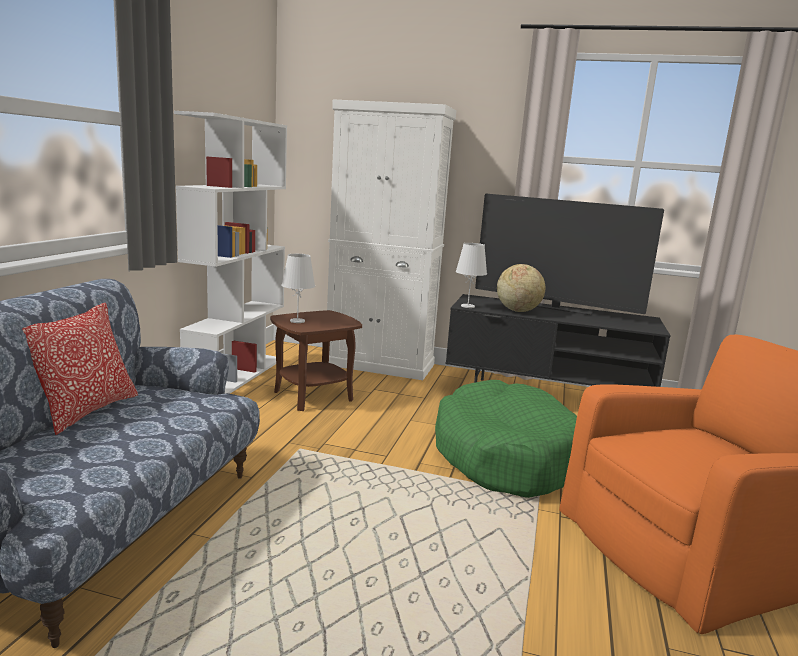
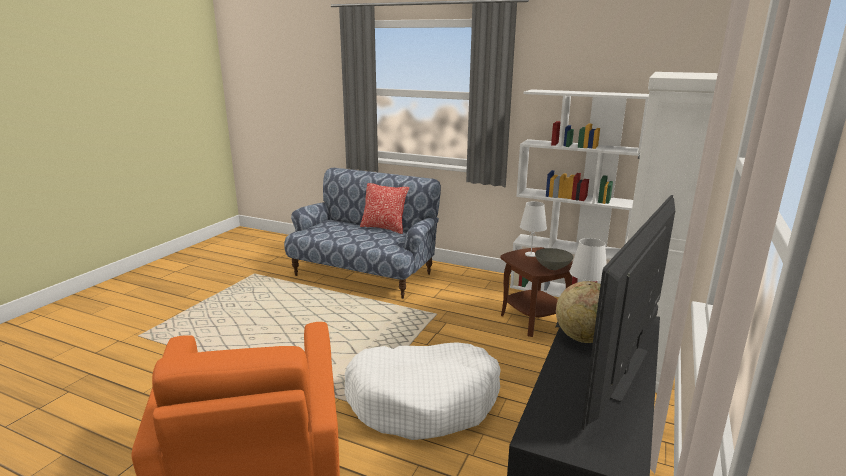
camera: 100 degrees right, 5 degrees up
green dog bed [435,380,577,498] -> white dog bed [345,342,501,440]
none -> grey bowl [535,248,573,270]

